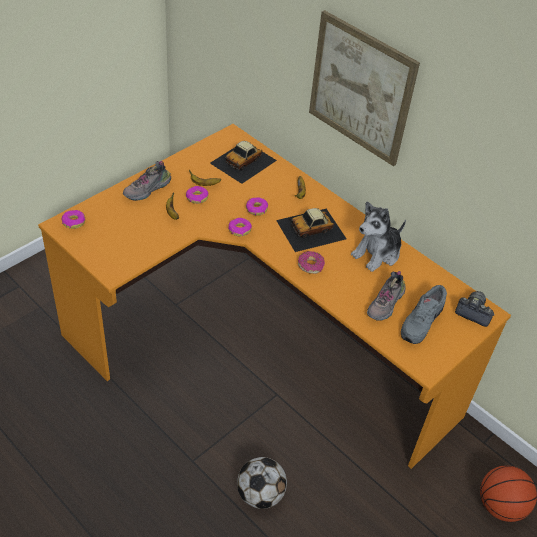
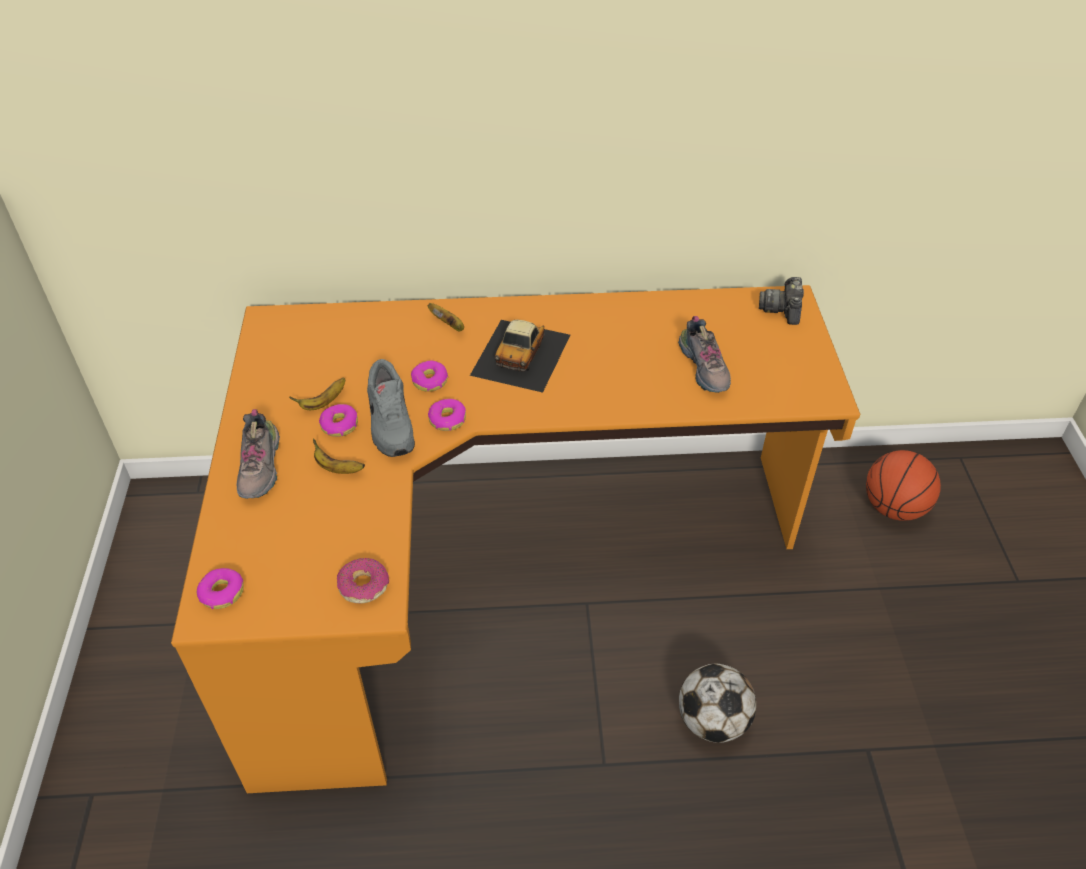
camera: 45 degrees left, 0 degrees up
toy car [210,141,277,184] -> none
donut [298,251,325,274] -> donut moved to [337,558,389,604]
picture [309,10,420,166] -> none
plush toy [351,201,406,272] -> none
grey shoe [401,285,447,344] -> grey shoe moved to [367,359,415,457]
camera [455,291,495,327] -> camera turned 60 degrees counterclockwise [759,277,804,325]

